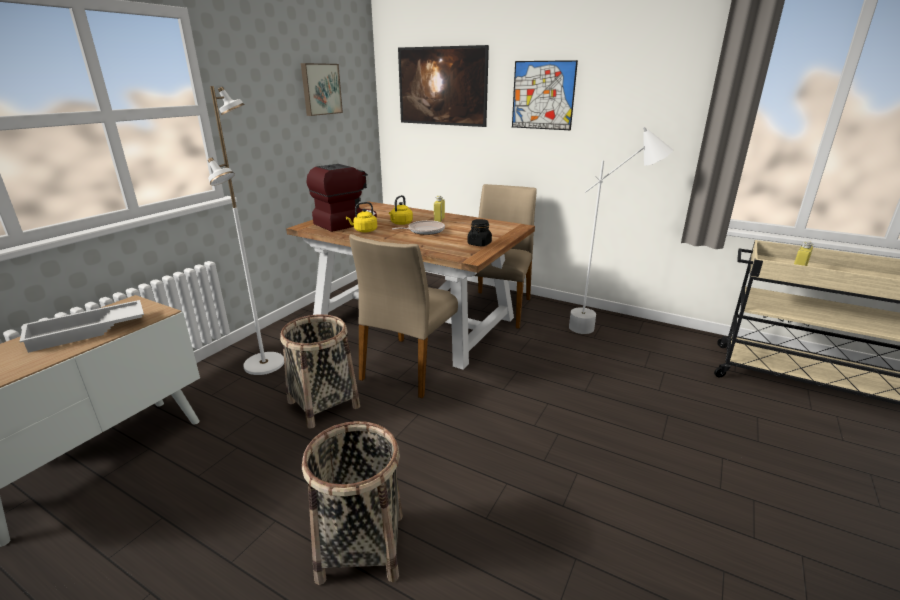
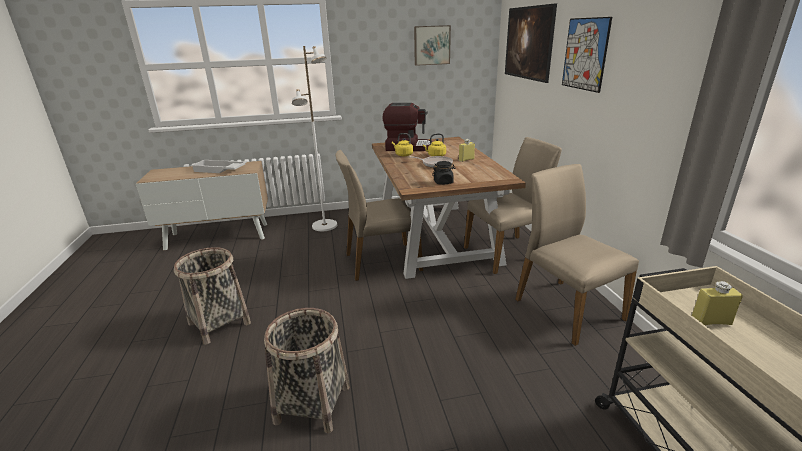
camera: 50 degrees right, 0 degrees up
basket [280,314,360,429] -> basket moved to [264,308,350,433]
white floor lamp [569,127,673,334] -> beige chair [515,164,639,346]

